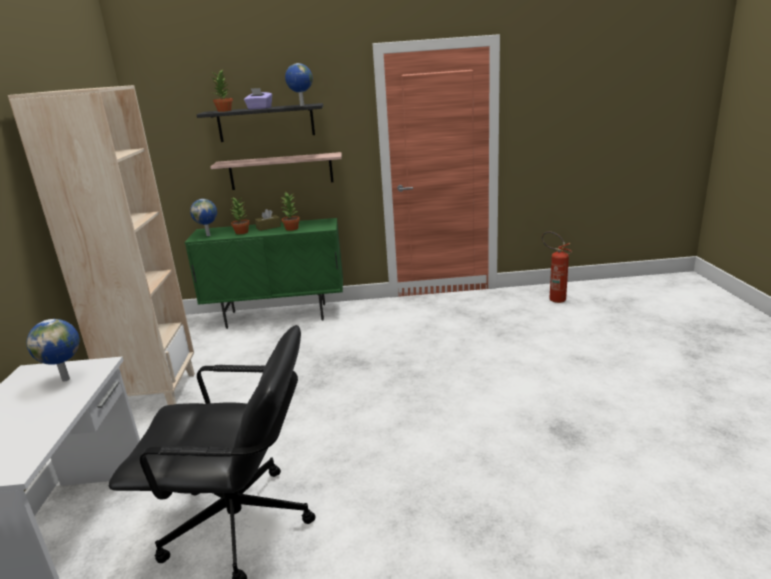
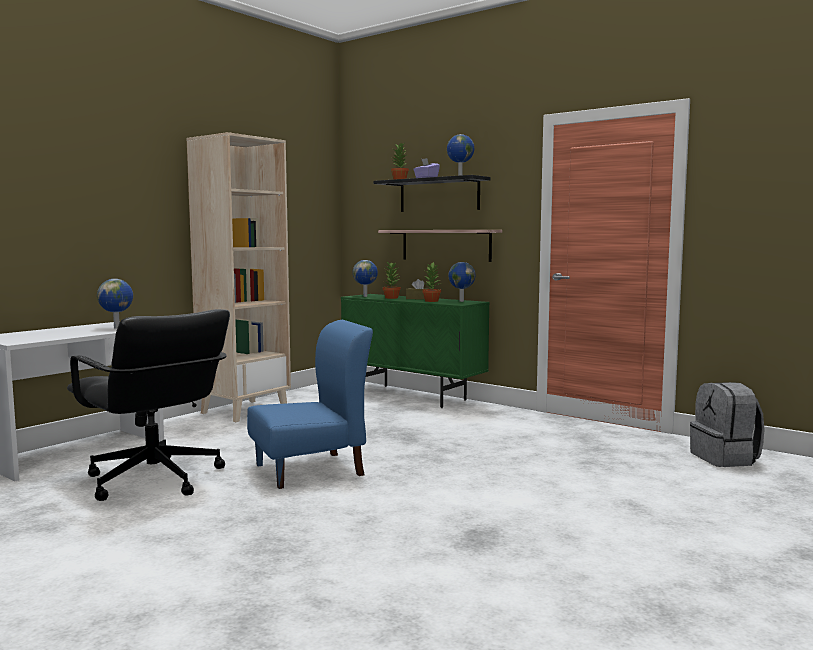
camera: 40 degrees right, 15 degrees down
fire extinguisher [542,231,572,303] -> grey backpack [690,382,765,467]
none -> blue chair [247,320,373,489]
none -> globe [448,262,475,302]

